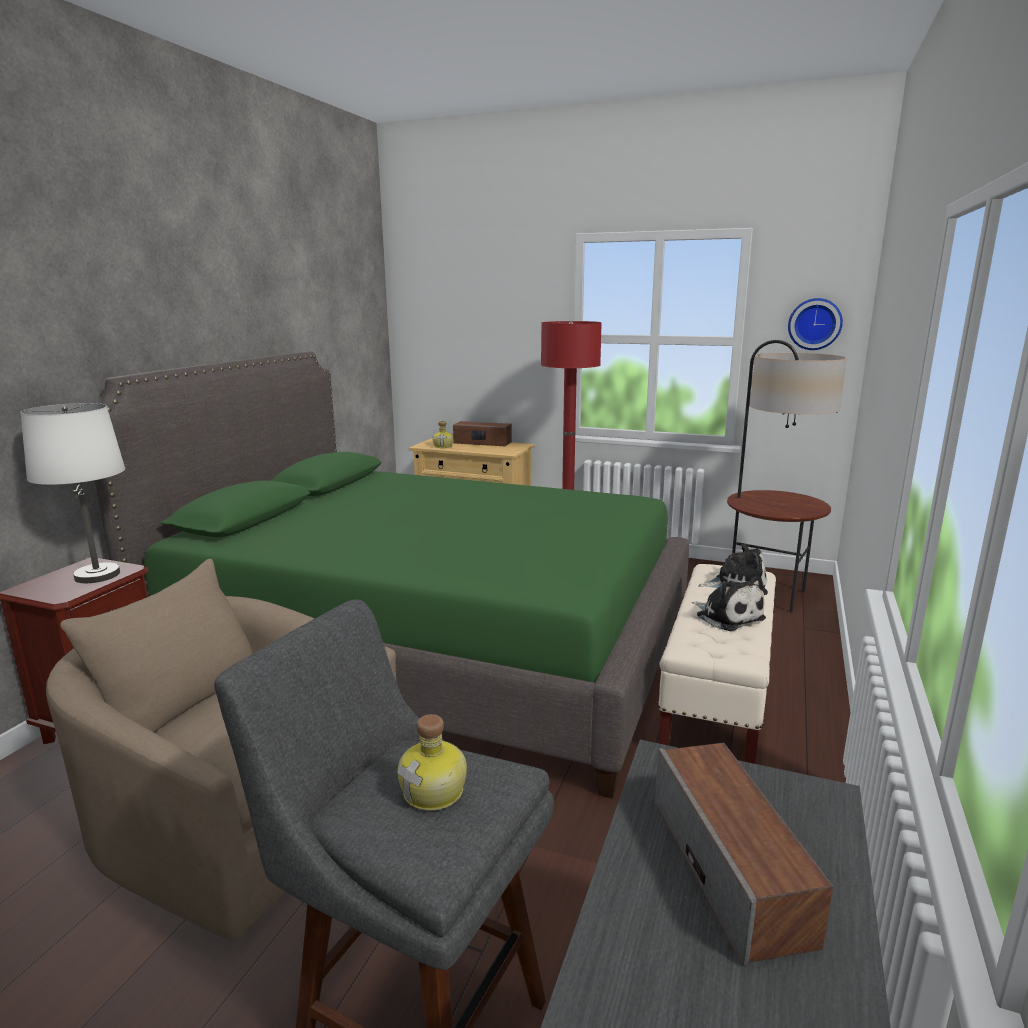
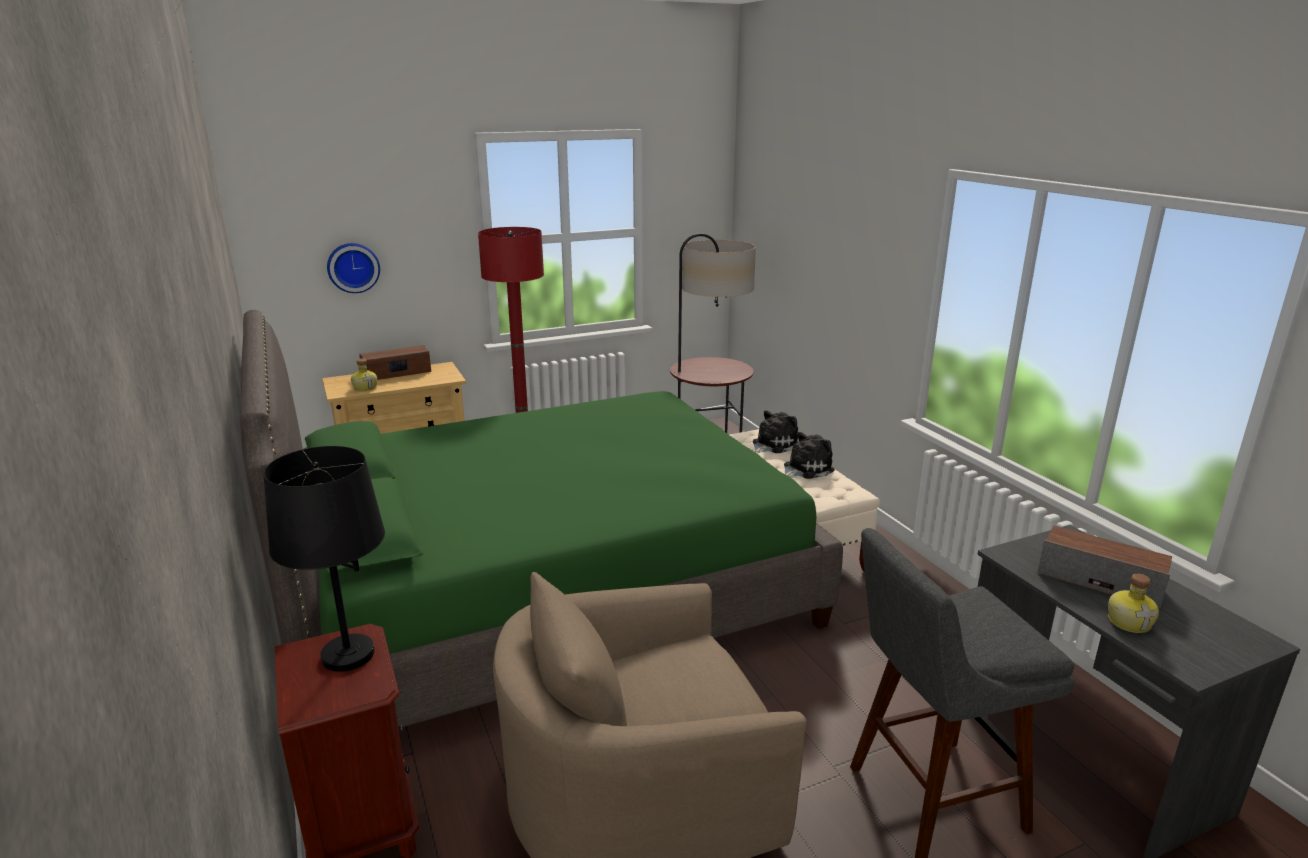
camera: 45 degrees left, 5 degrees up
white table lamp [20,403,125,583] -> black table lamp [263,446,385,672]
bottle [397,714,467,811] -> bottle moved to [1108,574,1159,633]
plush toy [692,576,766,631] -> plush toy turned 45 degrees counterclockwise [784,432,835,479]
wall clock [788,298,843,350] -> wall clock moved to [327,243,380,293]

